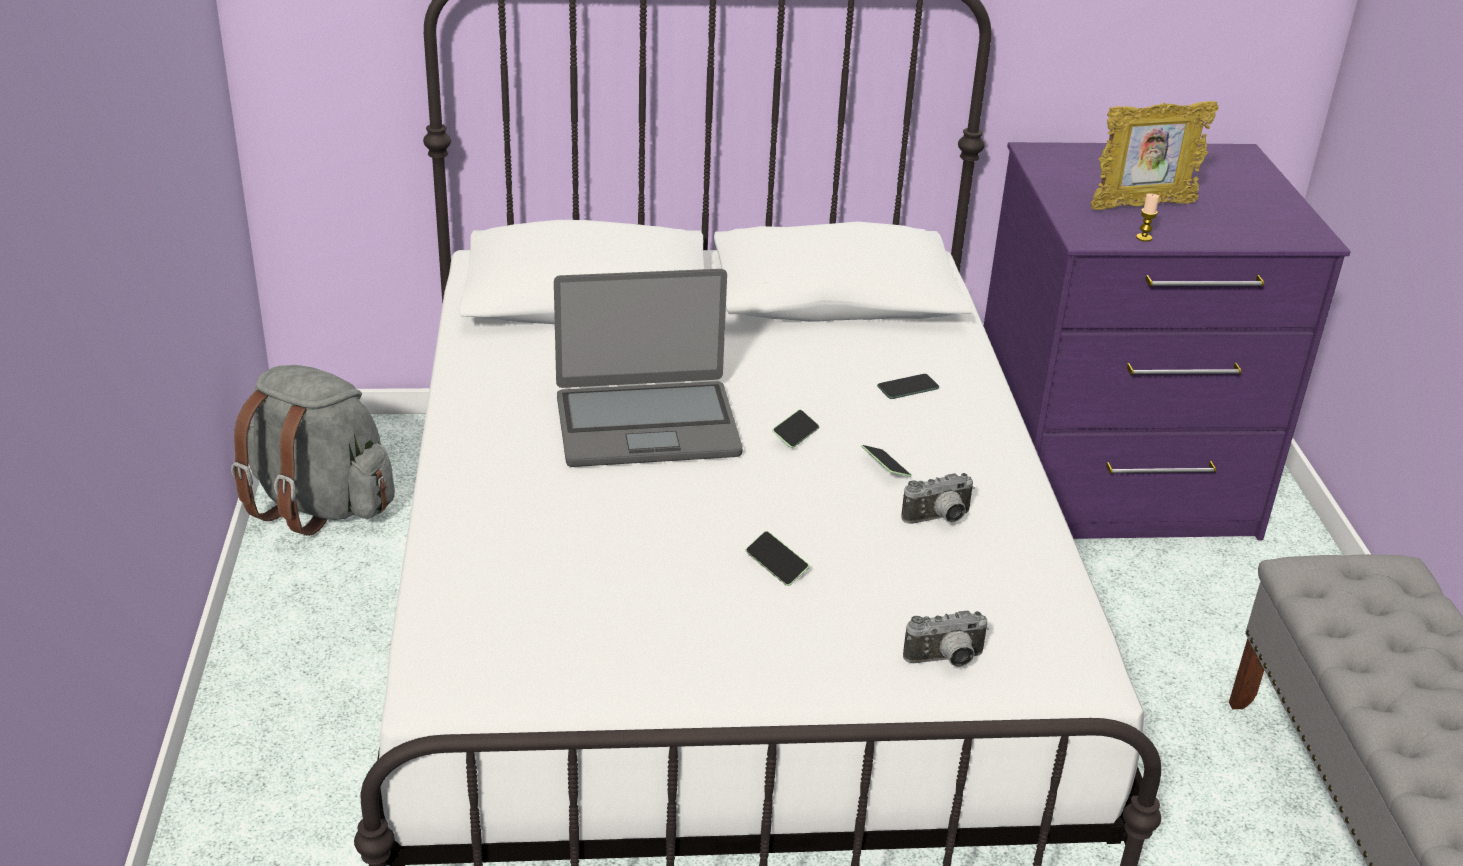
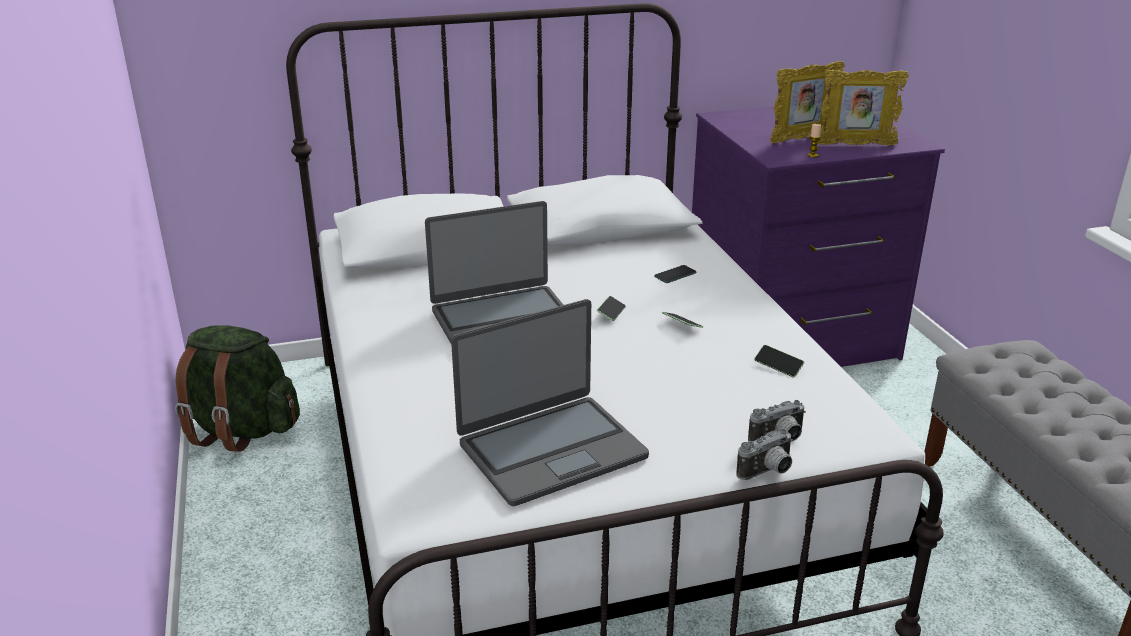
camera: 10 degrees left, 5 degrees down
grey backpack [231,365,395,536] -> green backpack [175,325,300,452]
phone [746,531,809,586] -> phone moved to [754,345,804,377]
camera [901,473,975,524] -> camera moved to [736,429,793,480]
none -> laptop [451,299,649,506]
none -> picture frame [817,70,909,145]

